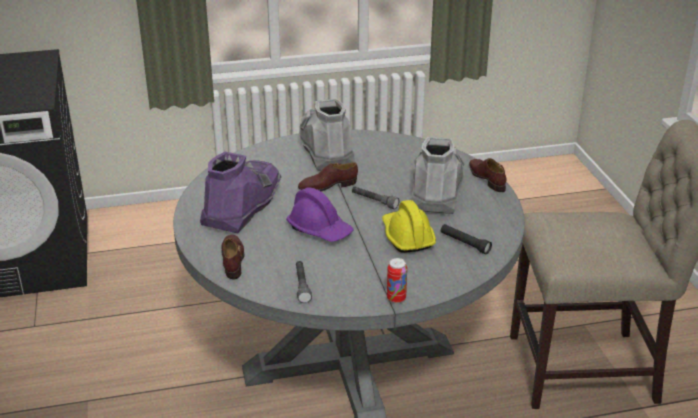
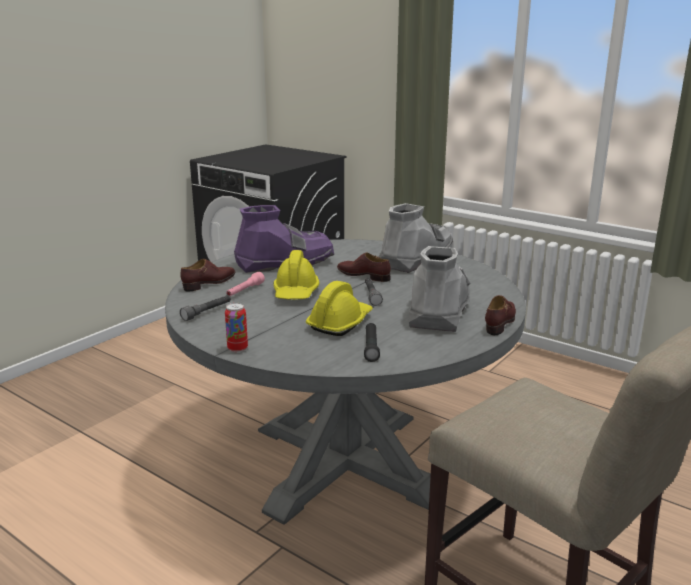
camera: 50 degrees right, 10 degrees down
purple hard hat [286,188,354,242] -> yellow hard hat [273,250,319,300]
grey boot [412,137,465,214] -> grey boot turned 45 degrees counterclockwise [409,246,471,332]
none -> pink flashlight [226,272,265,296]

